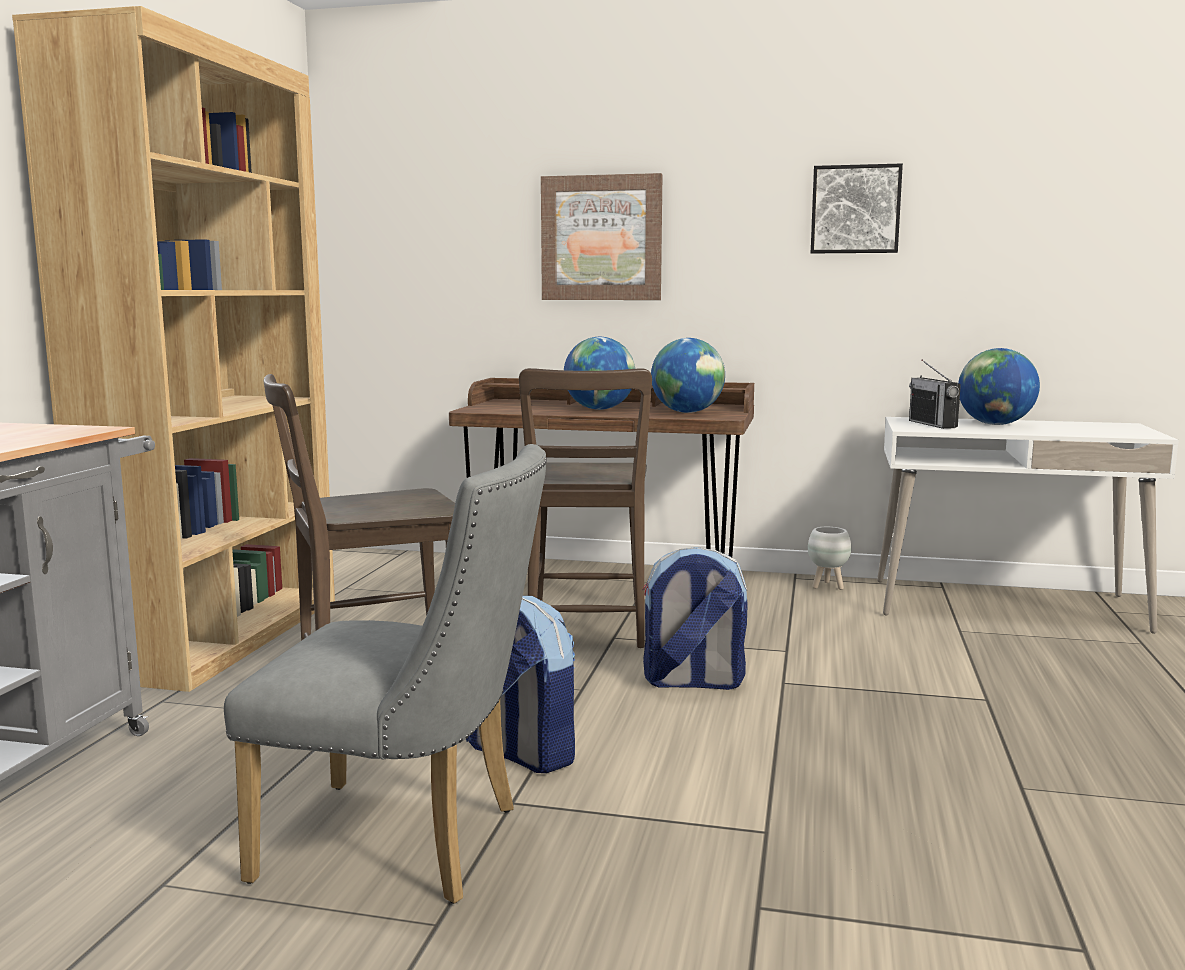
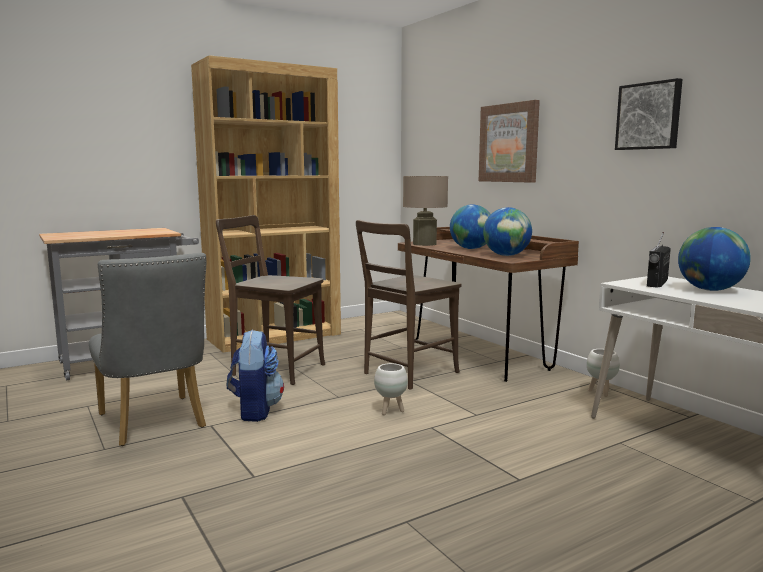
camera: 45 degrees right, 0 degrees up
backpack [642,547,748,690] -> white planter [374,363,408,415]
none -> beige table lamp [403,176,448,246]

